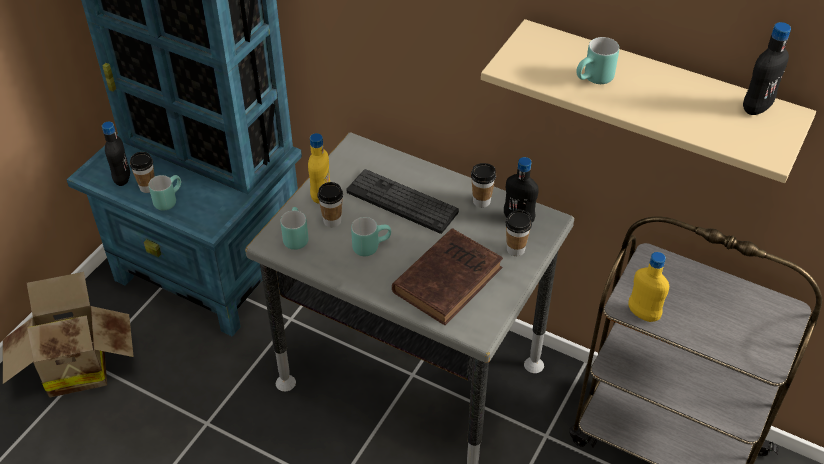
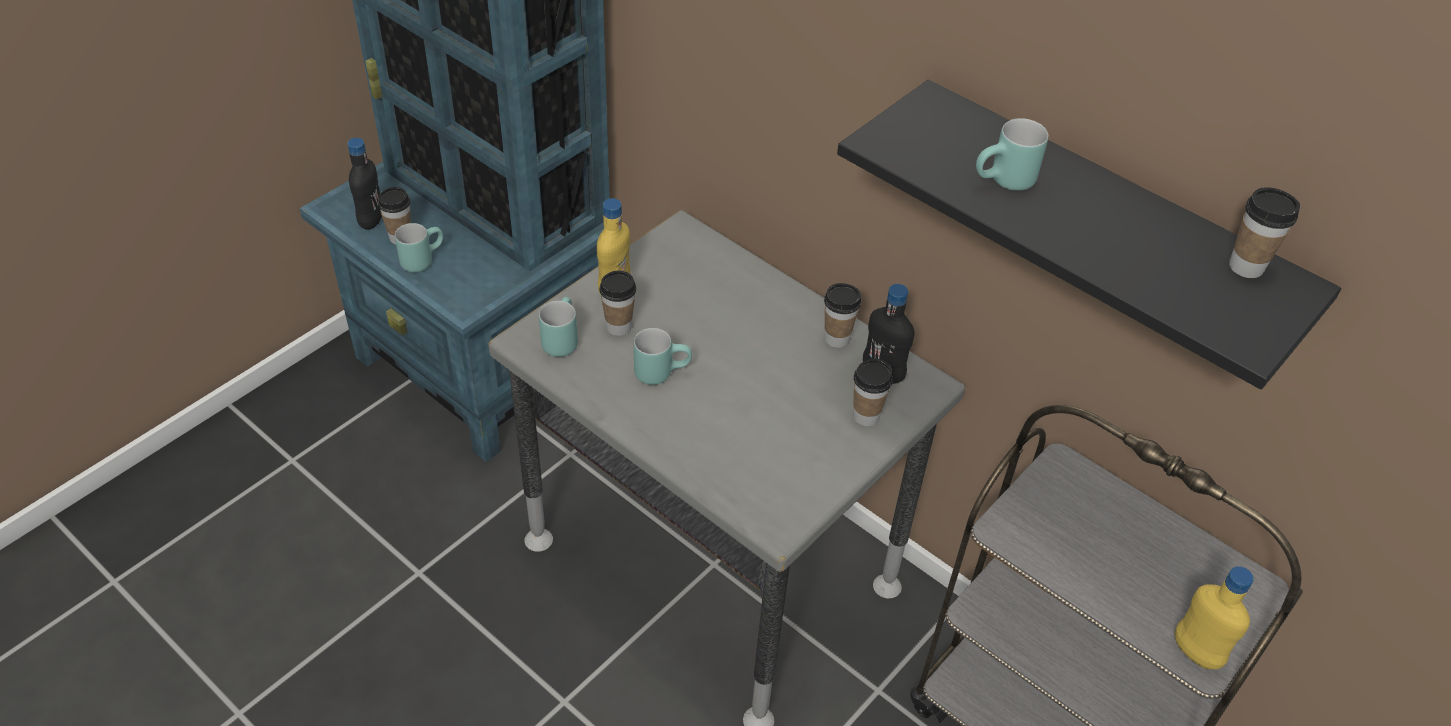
camera: 10 degrees right, 0 degrees up
cardboard box [3,272,134,398] -> none
keyboard [346,169,459,234] -> none
brown book [392,228,503,325] -> none
beige shelf [481,19,816,183] -> black shelf [837,80,1341,389]
yellow bottle [628,252,669,322] -> yellow bottle moved to [1175,566,1254,670]
black bottle [743,22,791,115] -> cup [1229,187,1300,278]

